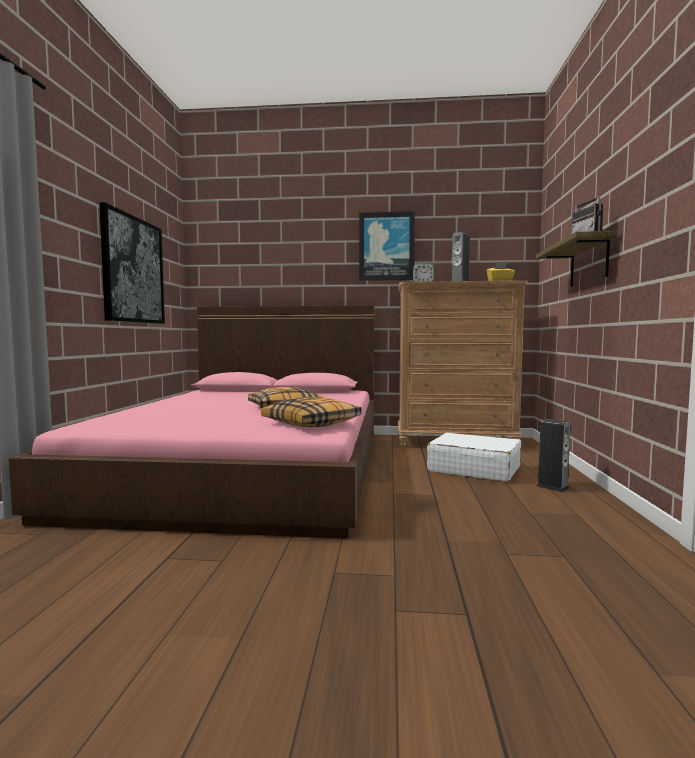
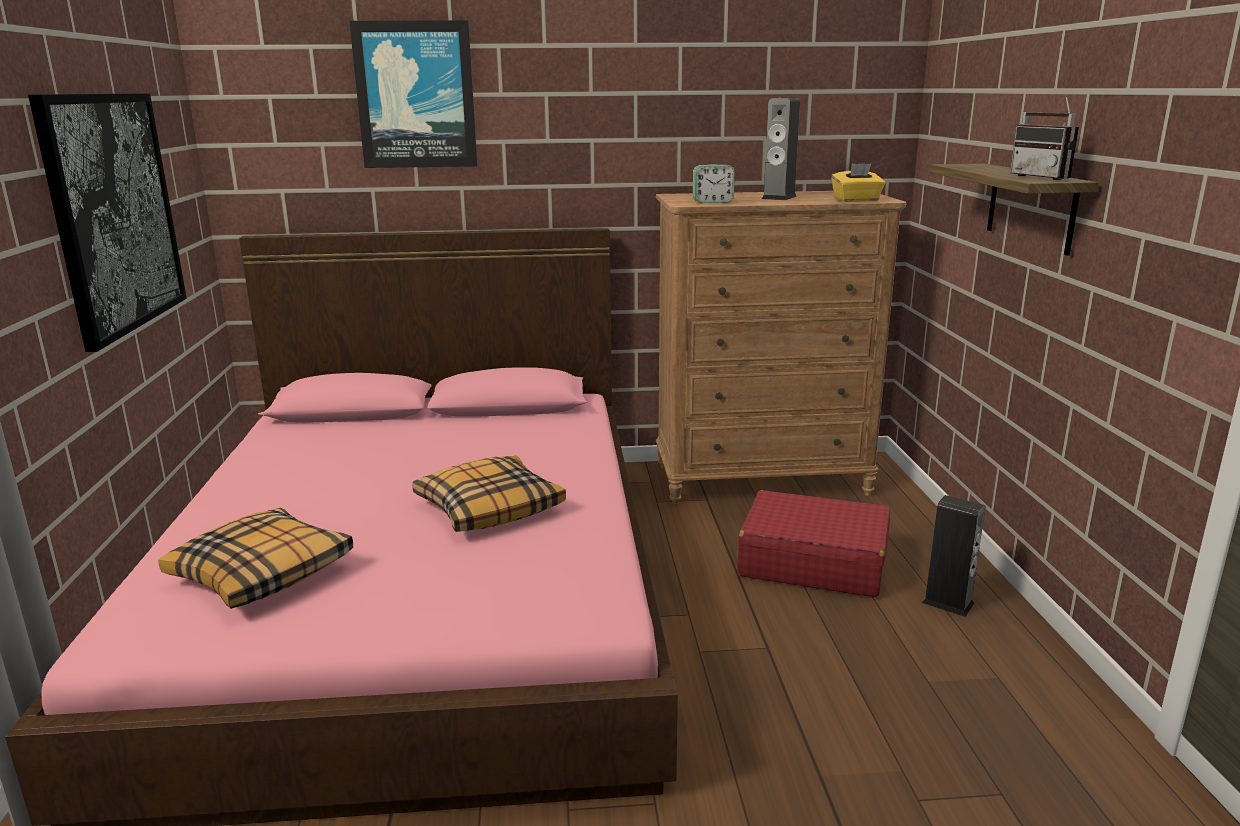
camera: 10 degrees left, 15 degrees up
pillow [261,397,362,427] -> pillow moved to [158,508,353,609]
picture [359,211,415,281] -> picture moved to [349,20,477,168]
white suitcase [427,433,521,482] -> red suitcase [737,490,890,597]

